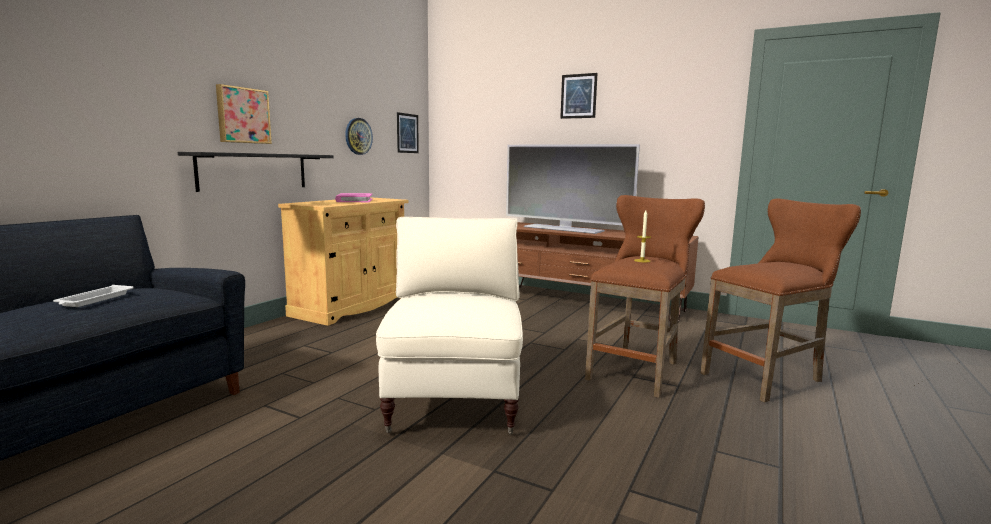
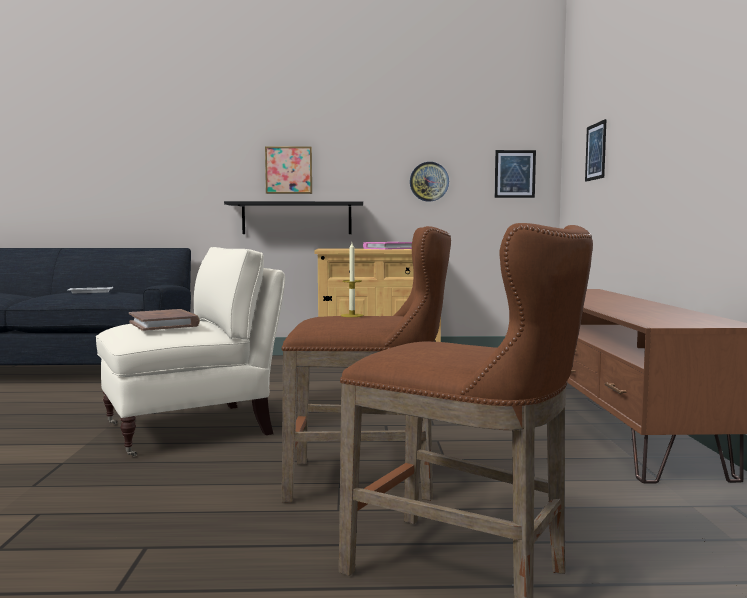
camera: 60 degrees right, 5 degrees down
television [506,144,640,234] -> none
picture [560,73,597,119] -> picture moved to [585,119,606,182]
none -> brown book [129,309,200,331]

